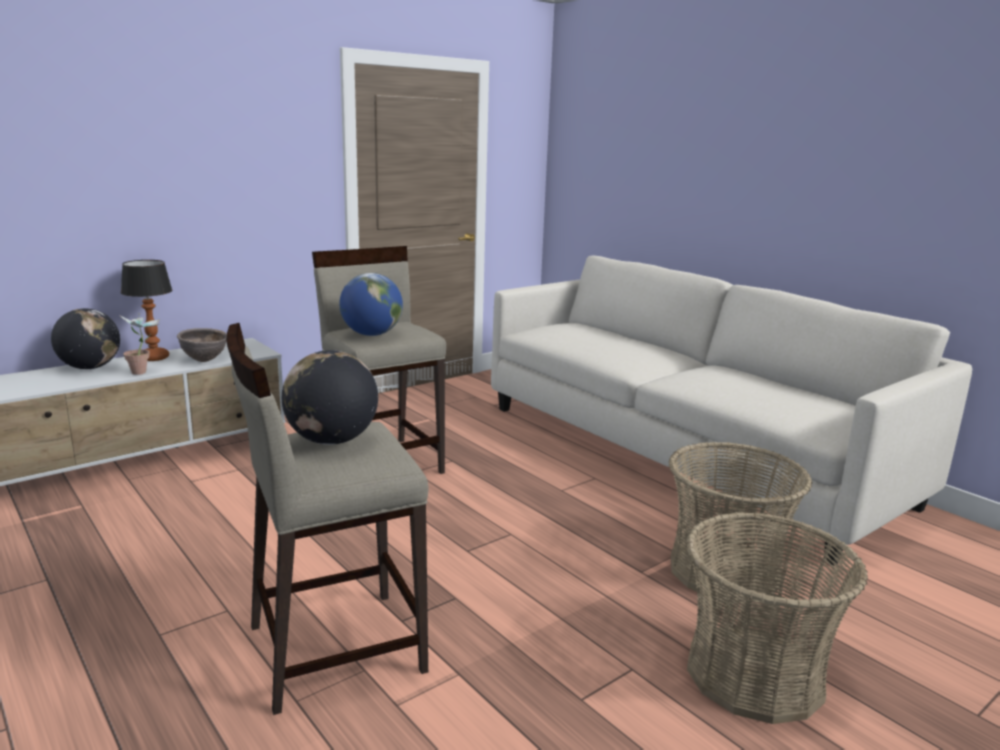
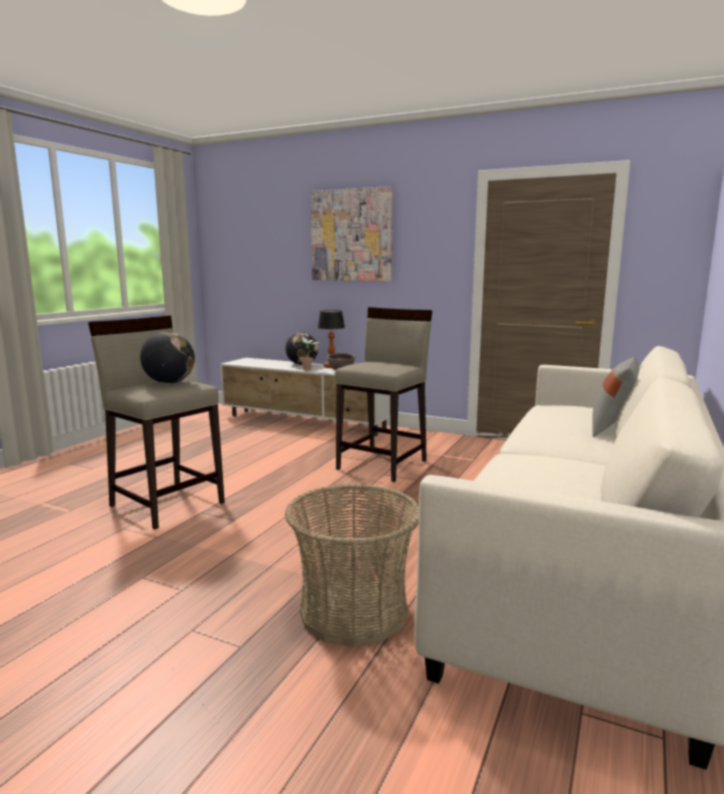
camera: 65 degrees right, 5 degrees down
globe [339,273,403,336] -> none
basket [686,512,868,724] -> none
none -> picture [310,186,393,281]
none -> grey pillow [592,357,640,437]

